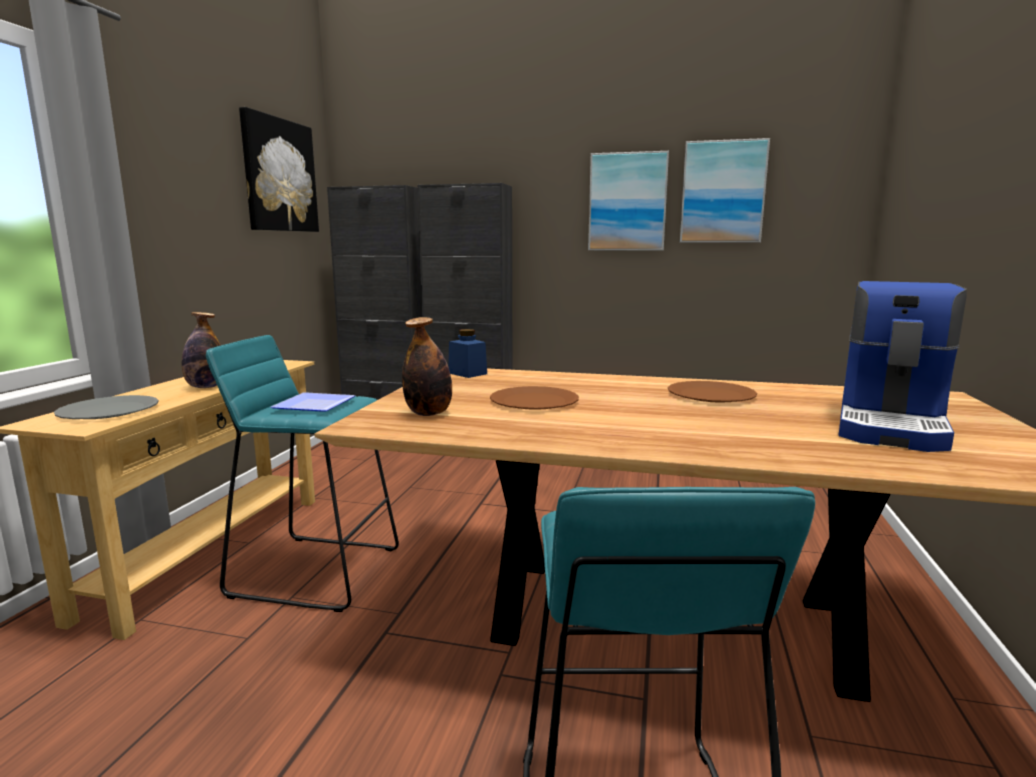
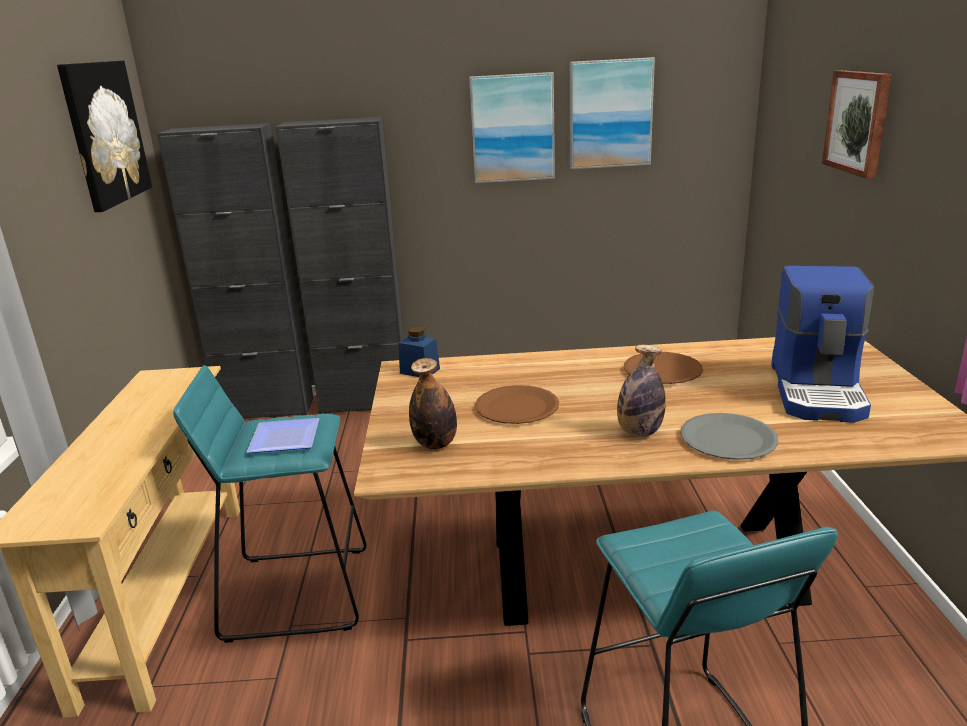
camera: 15 degrees left, 10 degrees up
grey plate [54,395,159,419] -> grey plate moved to [680,413,779,460]
bottle [182,312,221,388] -> bottle moved to [617,345,666,437]
none -> picture [822,70,892,179]

